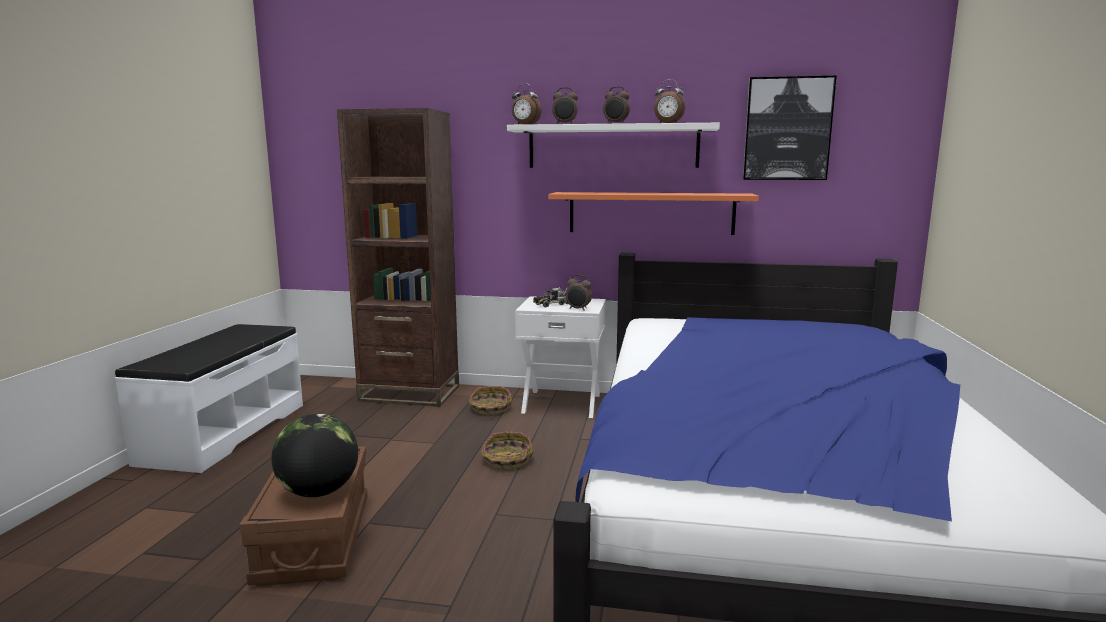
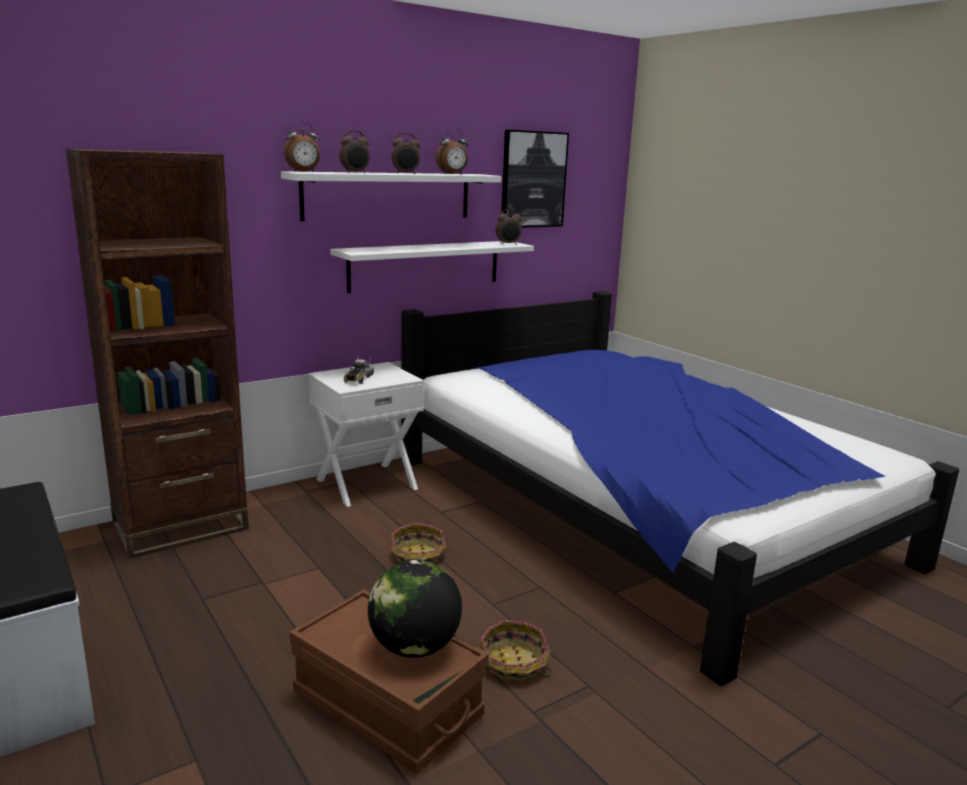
camera: 45 degrees left, 5 degrees up
basket [469,386,512,415] -> basket moved to [480,619,552,681]
orange shelf [548,192,759,235] -> white shelf [330,241,534,293]
alarm clock [566,275,592,311] -> alarm clock moved to [496,209,521,245]

